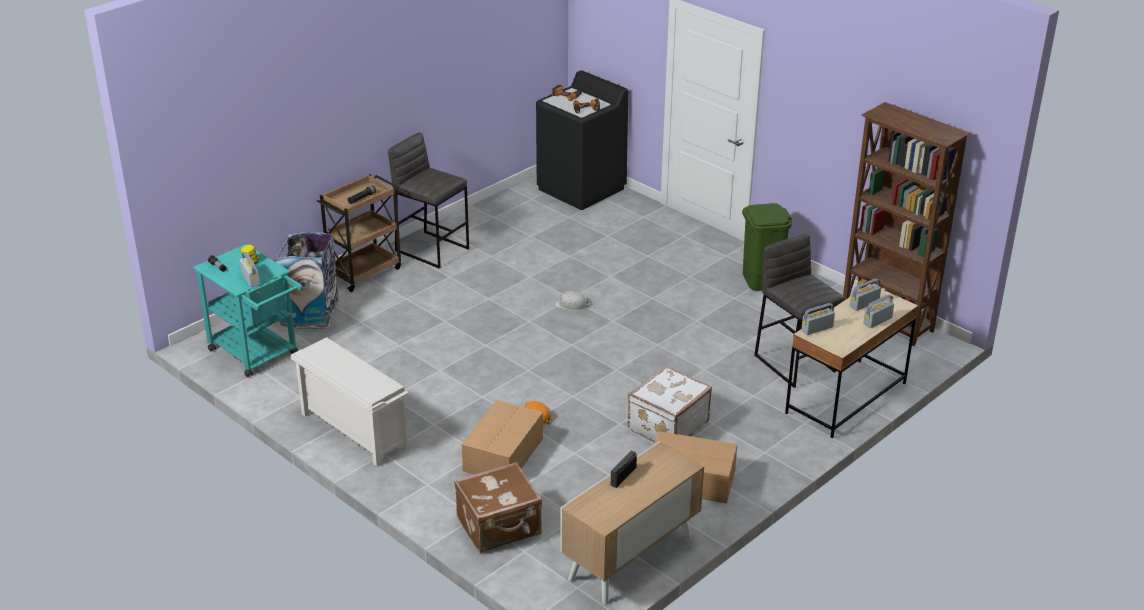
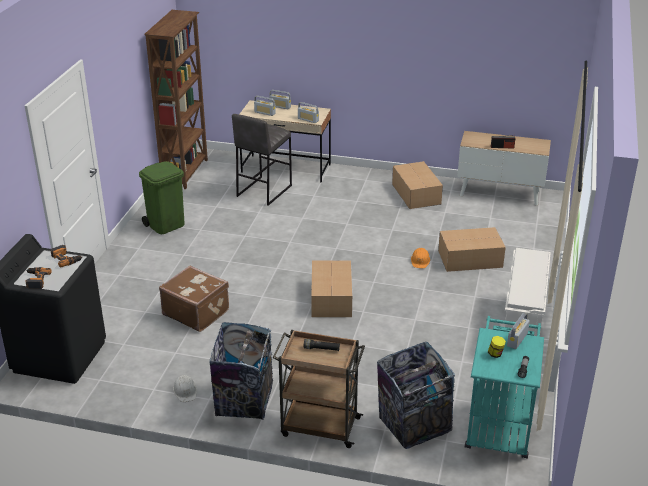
camera: 120 degrees left, 0 degrees up
grey stool [388,133,469,269] -> trash can [209,322,273,420]
brown suitcase [454,462,542,553] -> brown suitcase moved to [159,266,229,332]
white hard hat [555,291,589,311] -> white hard hat moved to [173,375,197,402]
white suitcase [628,365,712,442] -> none
none -> cardboard box [311,261,352,317]

